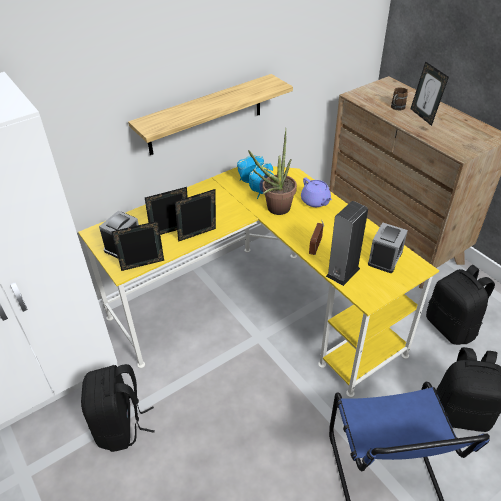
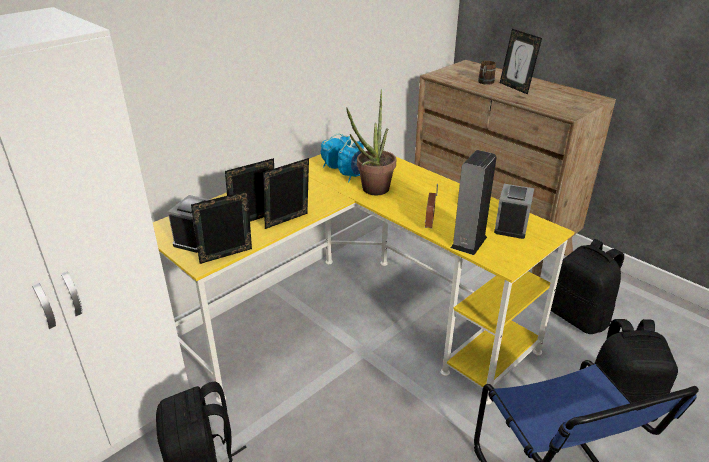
camera: 10 degrees left, 10 degrees down
shelf [128,74,293,155] -> none
purple teapot [301,178,332,207] -> none

